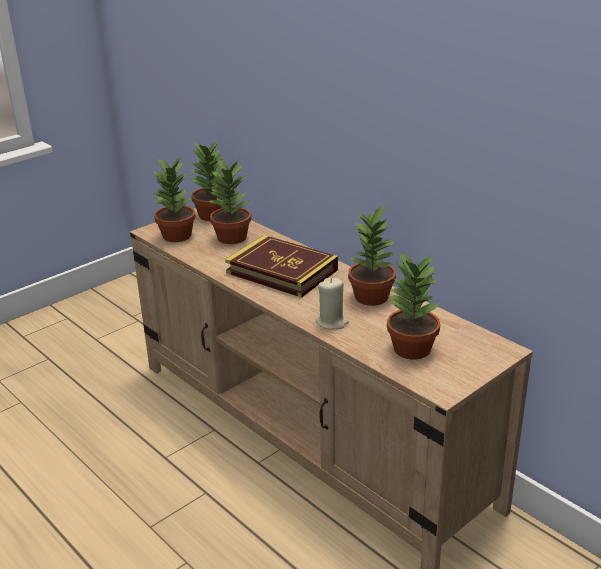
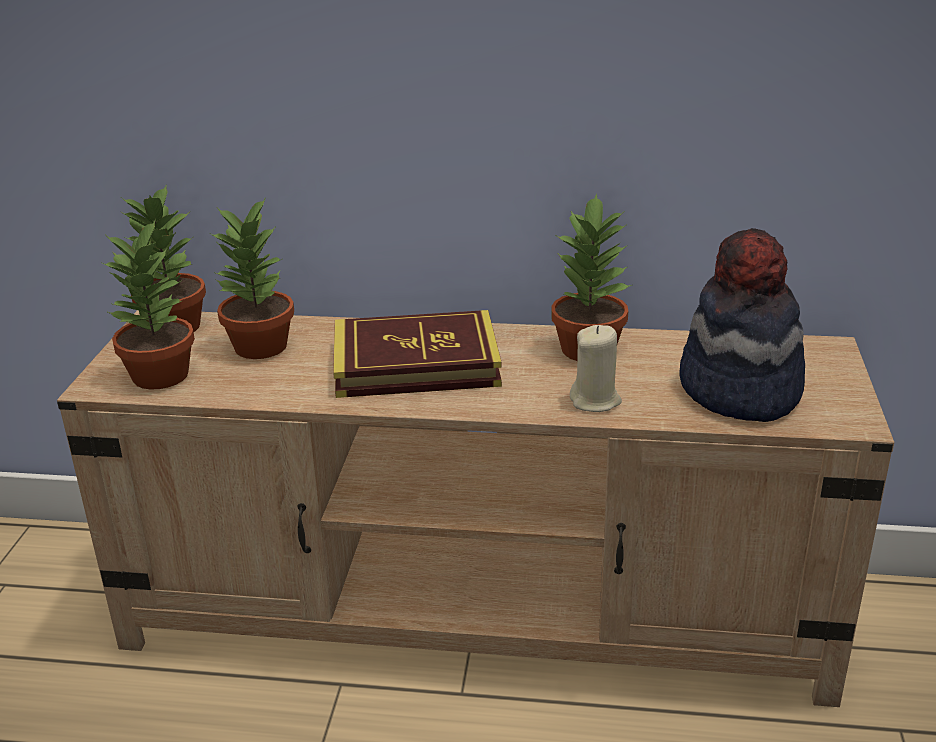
camera: 40 degrees left, 0 degrees up
potted plant [387,253,440,360] -> hat [679,228,805,422]

